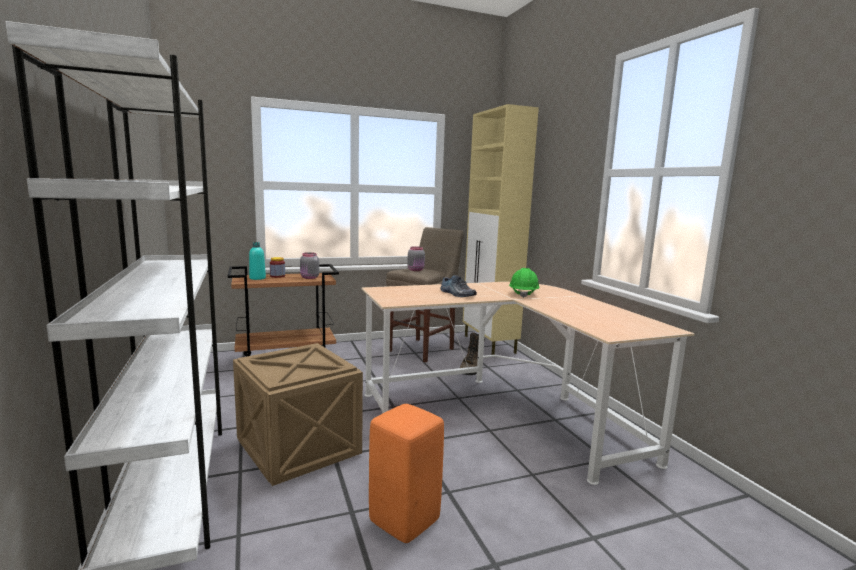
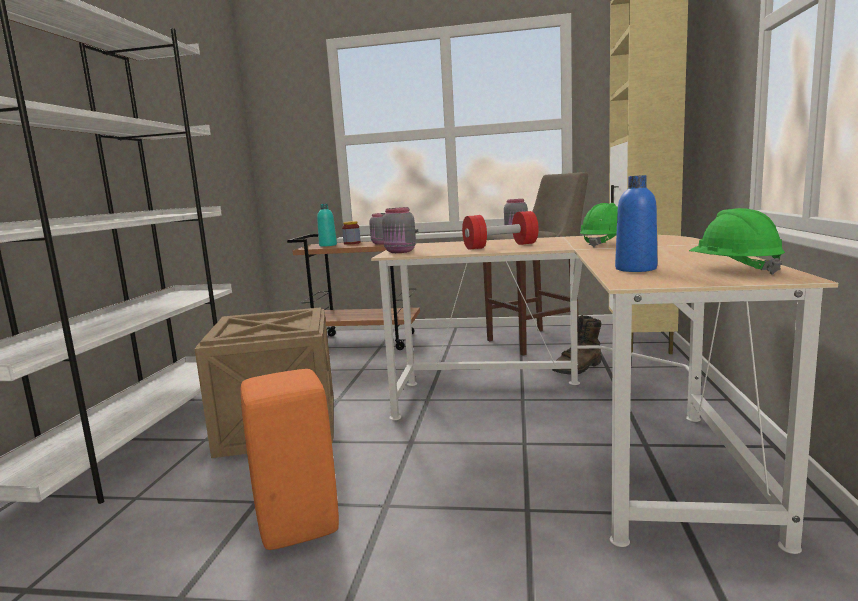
camera: 30 degrees right, 0 degrees up
shoe [441,275,477,297] -> red dumbbell [462,211,539,250]
none -> grey jar [382,207,416,253]
none -> blue bottle [615,175,657,272]
none -> green hard hat [689,208,785,275]

